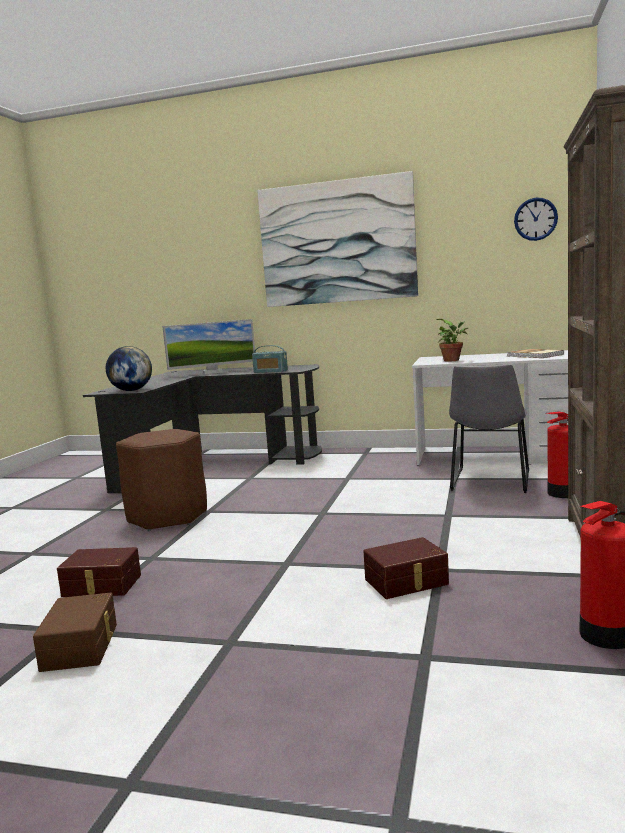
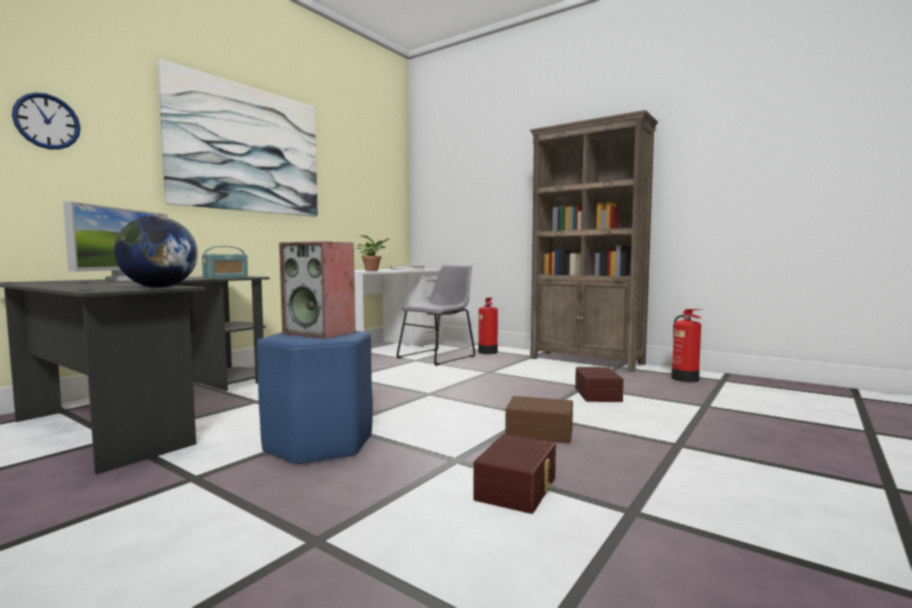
camera: 70 degrees left, 5 degrees down
brown storage box [33,593,117,672] -> brown storage box moved to [505,396,573,444]
brown stool [116,429,207,531] -> blue stool [257,331,373,466]
grey chair [449,365,529,493] -> grey chair turned 90 degrees counterclockwise [396,265,476,366]
wall clock [514,198,558,241] -> wall clock moved to [12,92,81,150]
none -> speaker [279,241,355,339]

